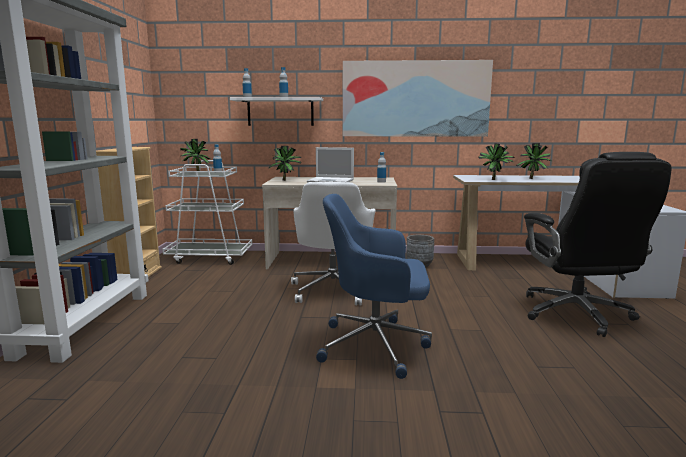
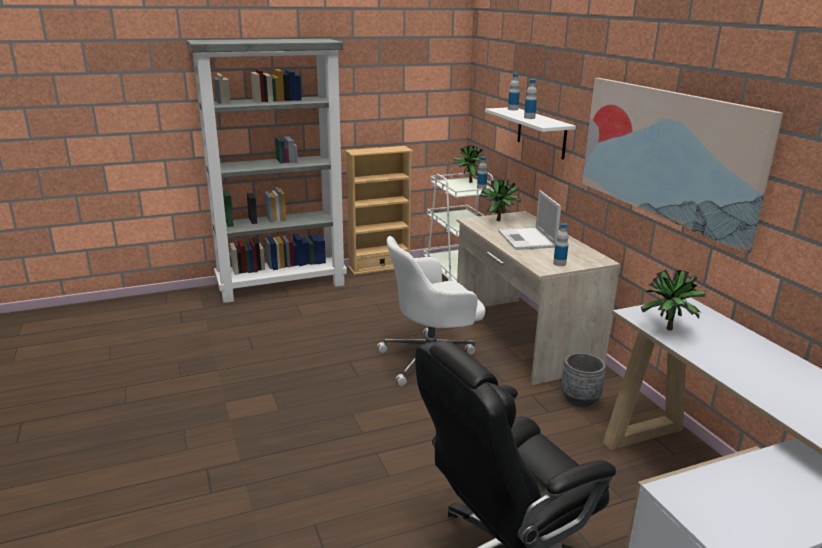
camera: 65 degrees right, 10 degrees up
blue office chair [316,194,432,379] -> none
potted plant [516,143,552,179] -> none

